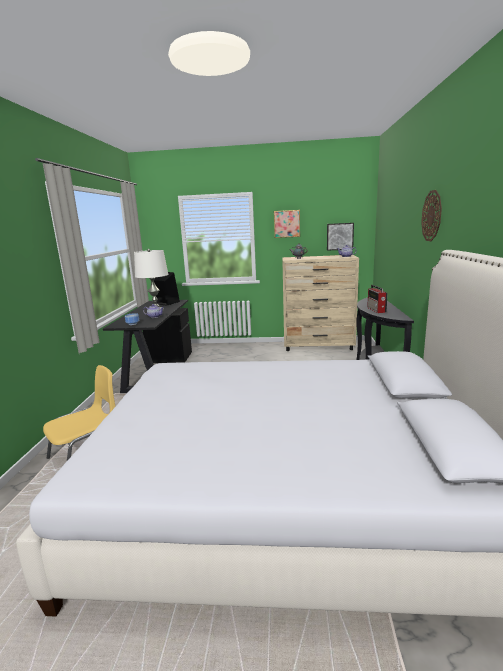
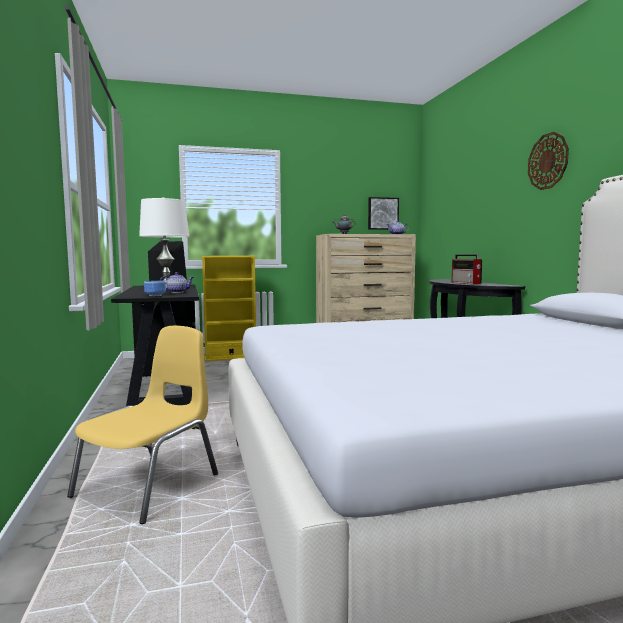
camera: 20 degrees left, 10 degrees down
picture [274,210,300,238] -> none
none -> yellow bookcase [201,256,256,361]

